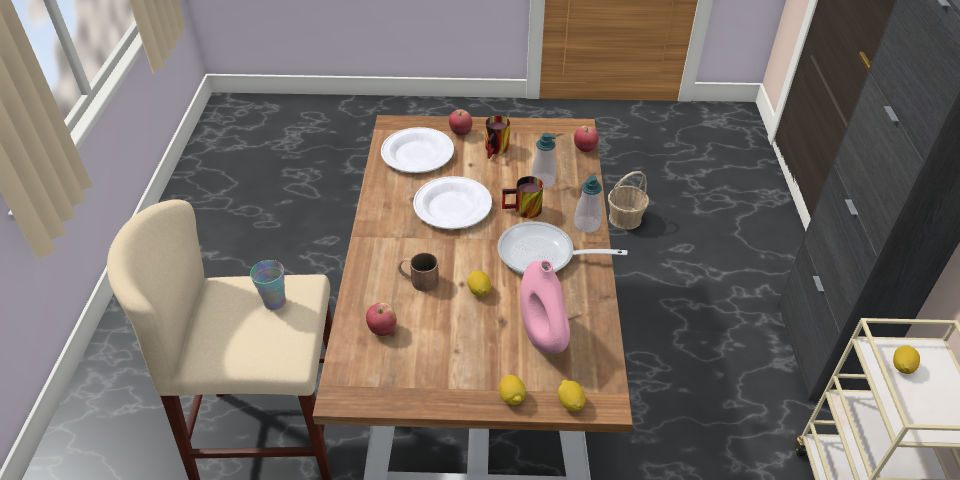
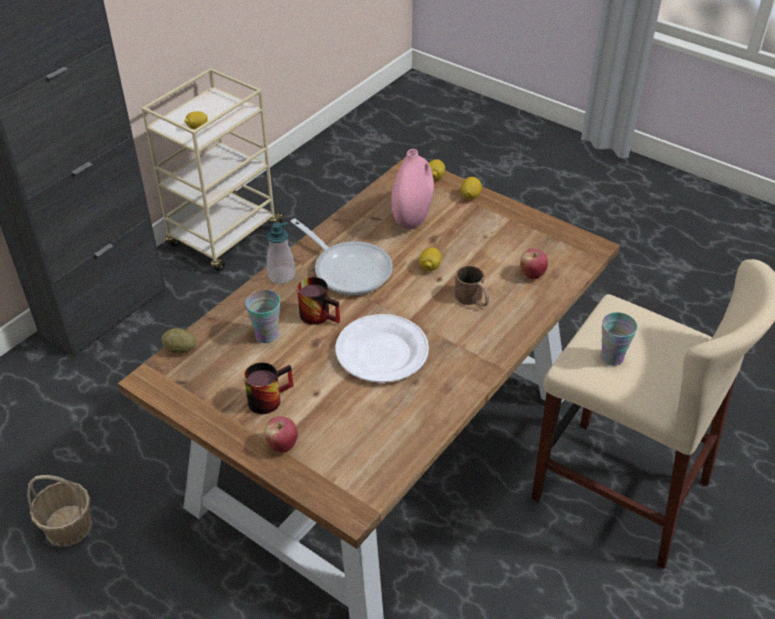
camera: 145 degrees left, 0 degrees up
white plate [381,127,454,173] -> none
soap dispenser [531,132,556,188] -> cup [245,290,280,343]
apple [574,126,599,152] -> potato [161,328,196,354]

